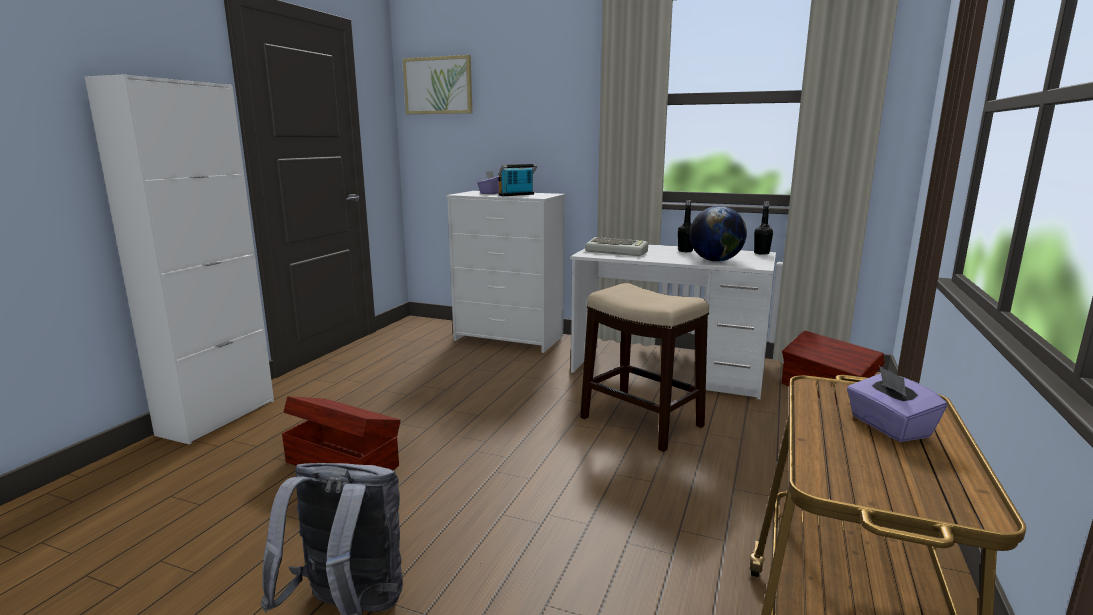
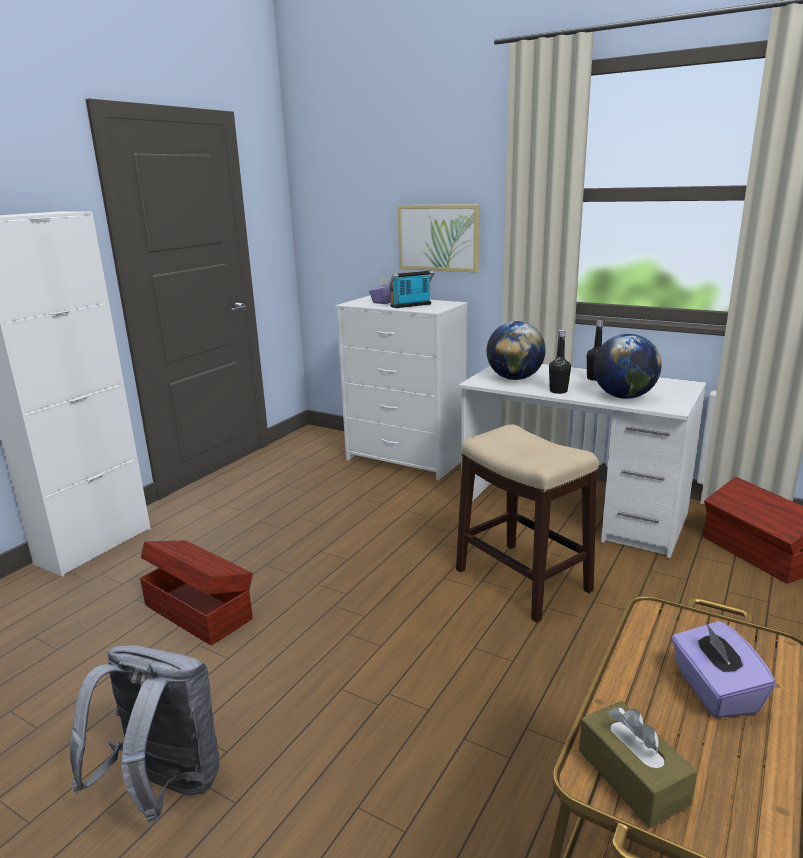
camera: 10 degrees right, 5 degrees up
picture [403,55,472,114] -> picture moved to [398,204,480,273]
keyboard [585,237,648,256] -> globe [487,321,546,380]
black bottle [754,201,773,255] -> black bottle moved to [549,330,571,394]
none -> brown tissue box [579,701,697,828]

